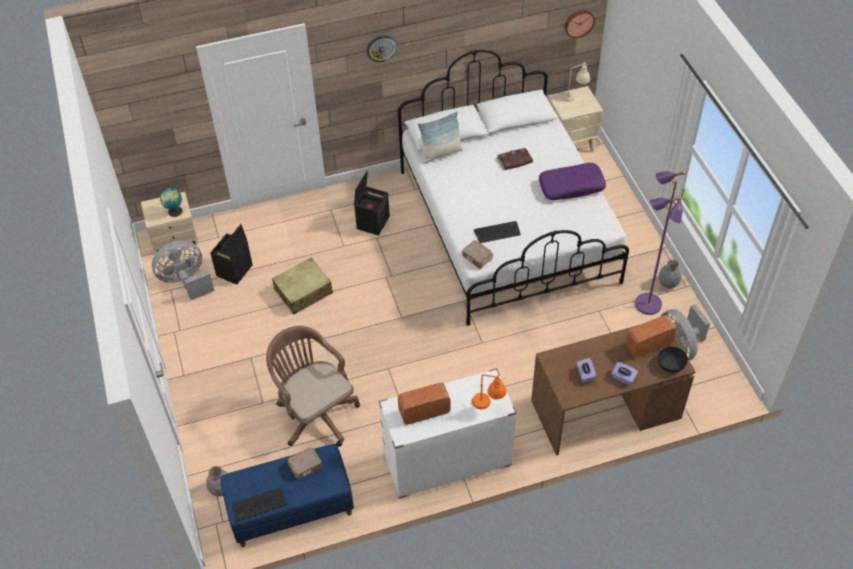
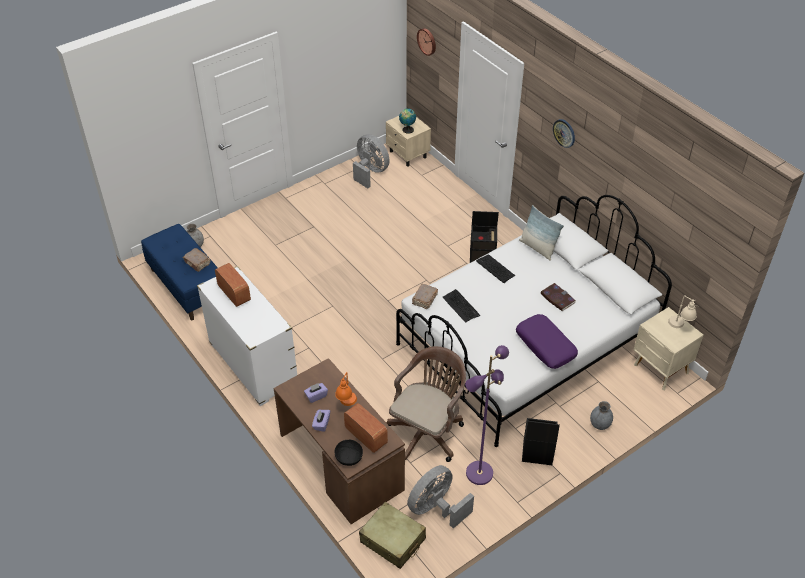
camera: 70 degrees right, 5 degrees down
black storage box [210,224,253,285] -> black storage box moved to [522,418,560,465]
keyboard [233,487,287,521] -> keyboard moved to [476,254,515,283]
brown office chair [266,326,360,447] -> brown office chair moved to [387,346,466,462]
beige suitcase [272,258,333,314] -> beige suitcase moved to [359,502,426,569]
orange table lamp [472,374,506,409] -> orange table lamp moved to [335,372,357,406]
wall clock [564,10,595,38] -> wall clock moved to [417,28,436,56]
grey vase [659,259,682,288] -> grey vase moved to [590,401,613,430]

